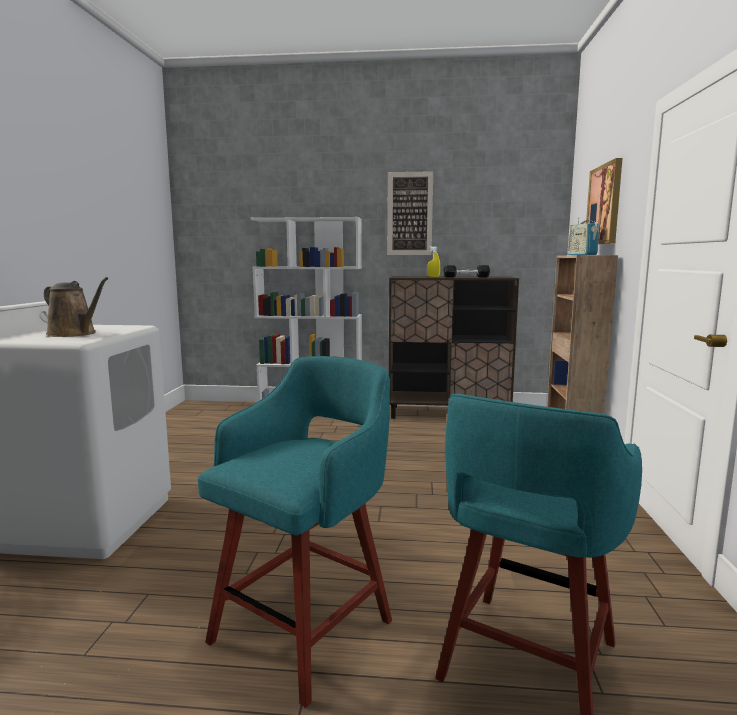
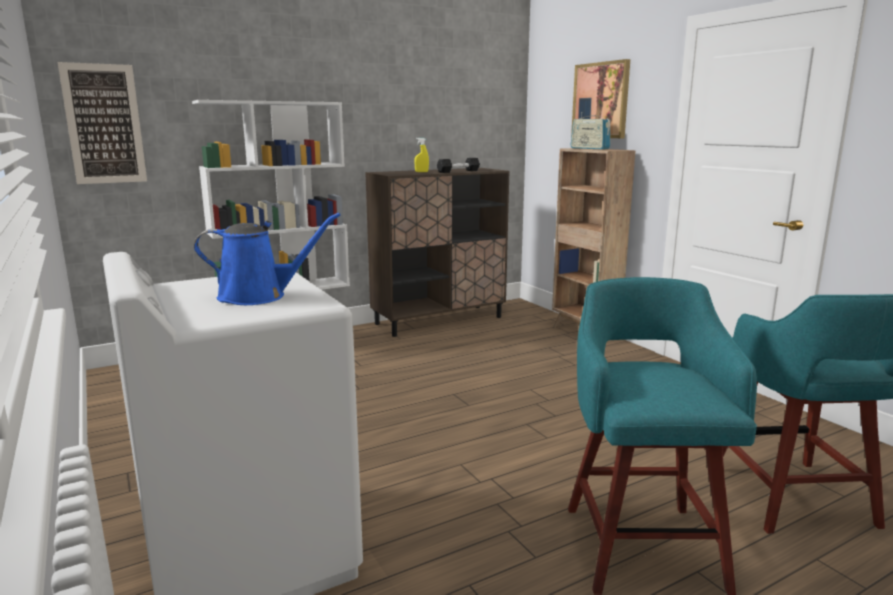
camera: 35 degrees left, 5 degrees up
brown watering can [44,277,108,337] -> blue watering can [194,213,340,305]
picture [387,171,433,255] -> picture moved to [58,62,147,184]

